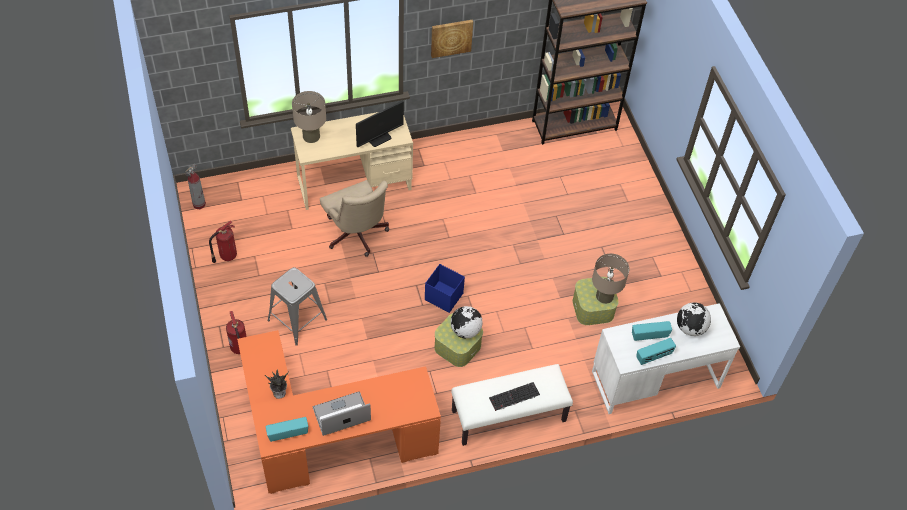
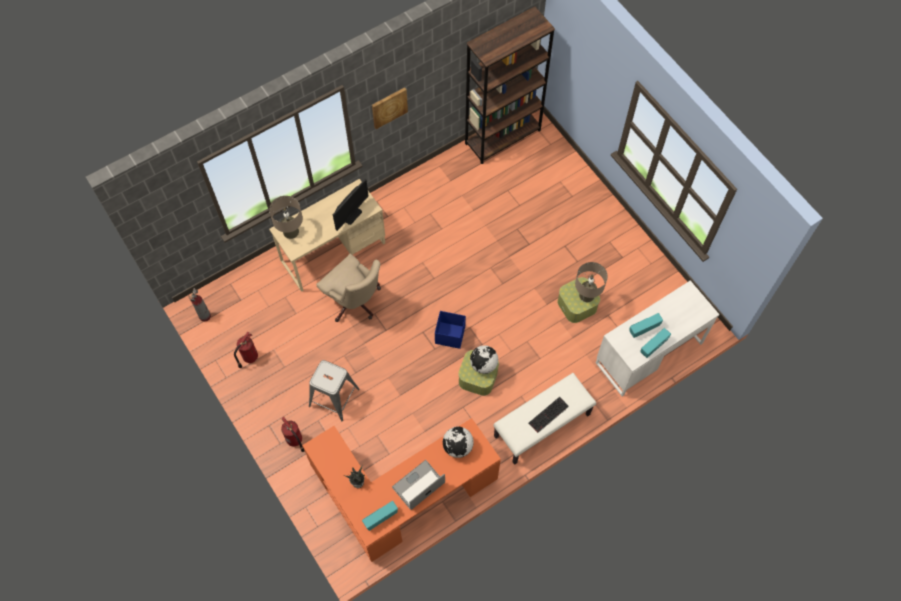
camera: 15 degrees left, 10 degrees up
globe [677,302,711,336] -> globe moved to [443,427,474,458]

